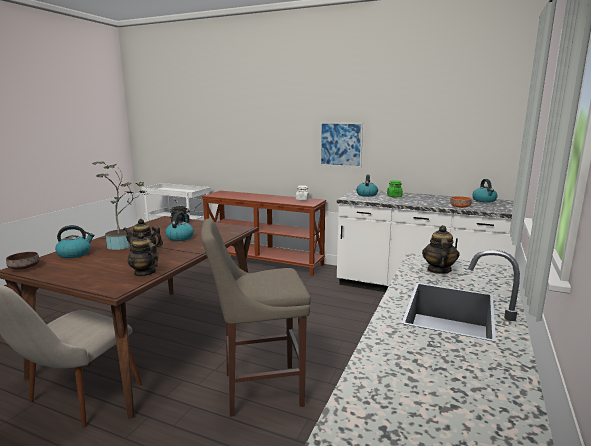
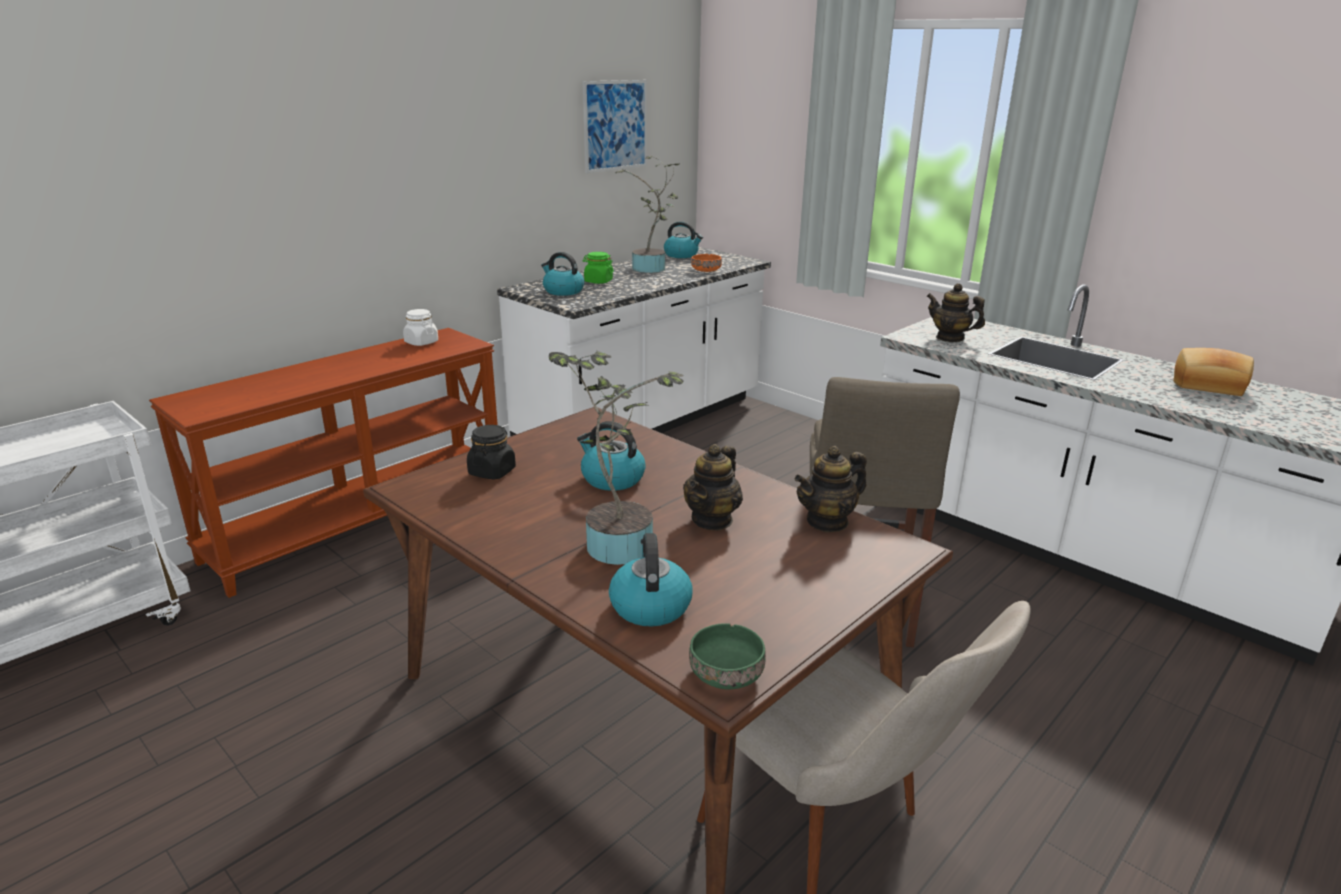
camera: 70 degrees left, 10 degrees up
brown bowl [6,252,39,270] -> green bowl [689,623,766,689]
picture [320,122,363,168] -> picture moved to [583,80,647,173]
none -> potted plant [615,156,679,273]
none -> bread [1173,348,1254,396]

